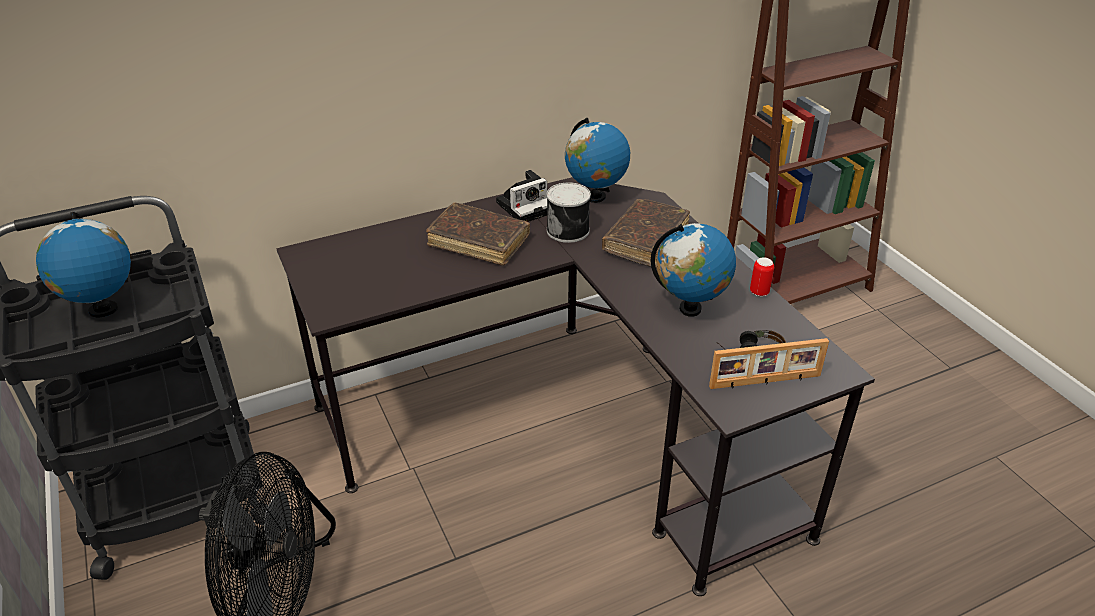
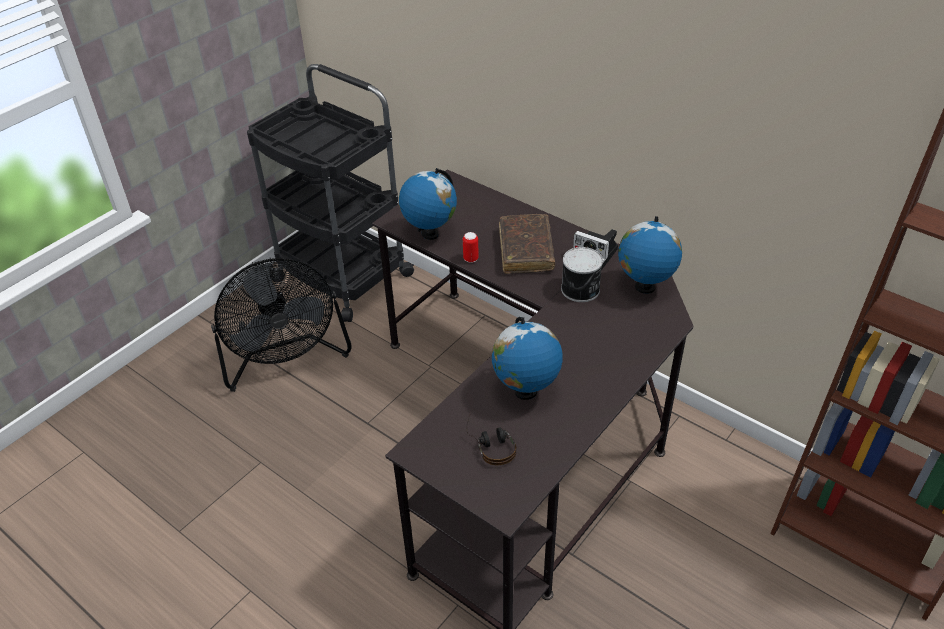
camera: 65 degrees right, 5 degrees up
globe [36,212,131,317] -> globe moved to [399,168,457,240]
brown book [602,199,690,268] -> none
picture frame [709,338,829,389] -> none
can [750,257,774,297] -> can moved to [463,232,479,263]

